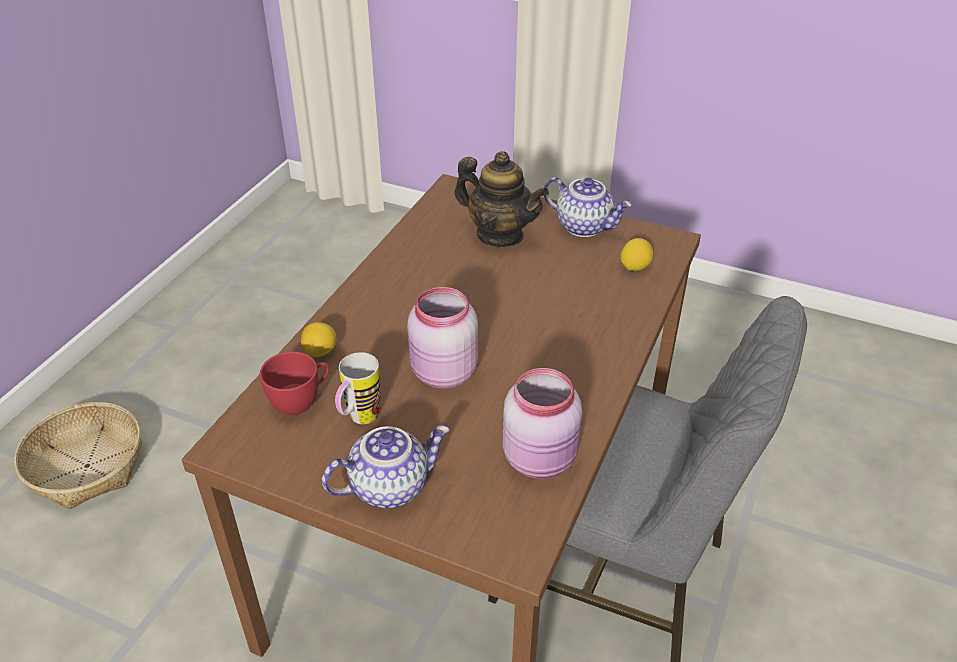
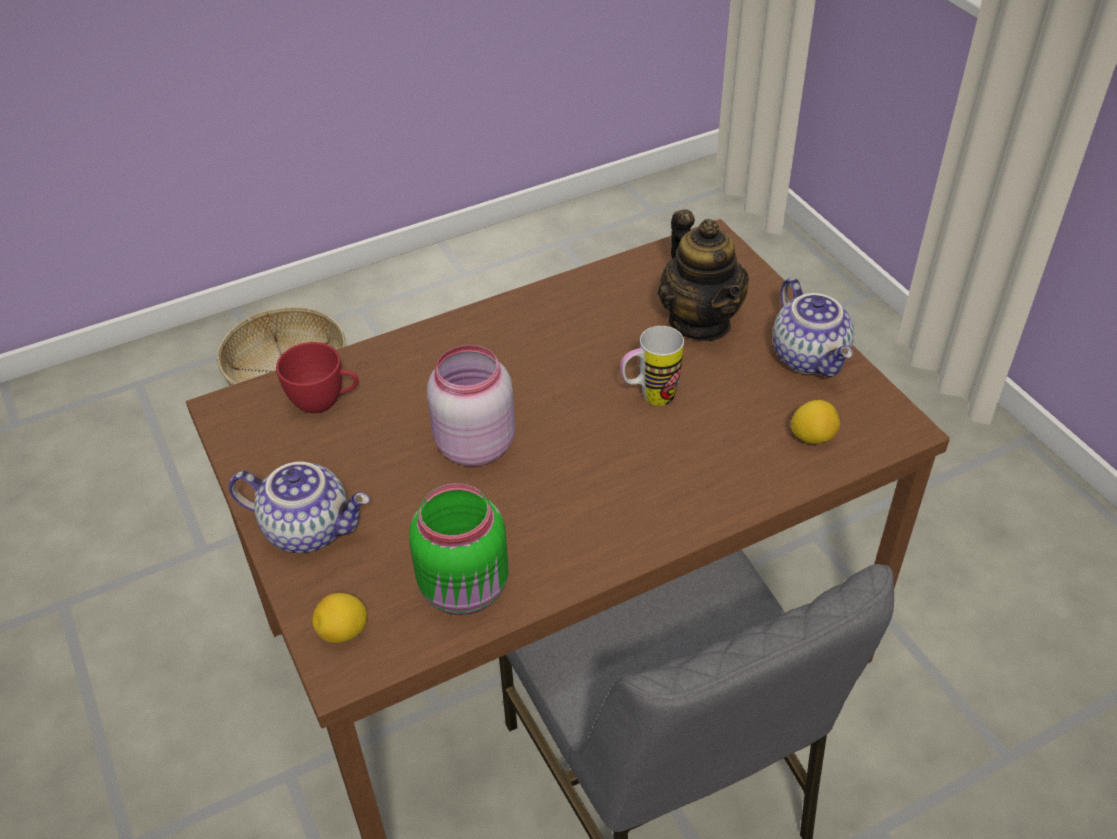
camera: 40 degrees right, 5 degrees up
lemon [301,322,337,357] -> lemon moved to [312,593,367,643]
mug [335,352,380,424] -> mug moved to [620,326,684,406]
pink jar [503,368,582,479] -> green jar [409,483,509,615]

